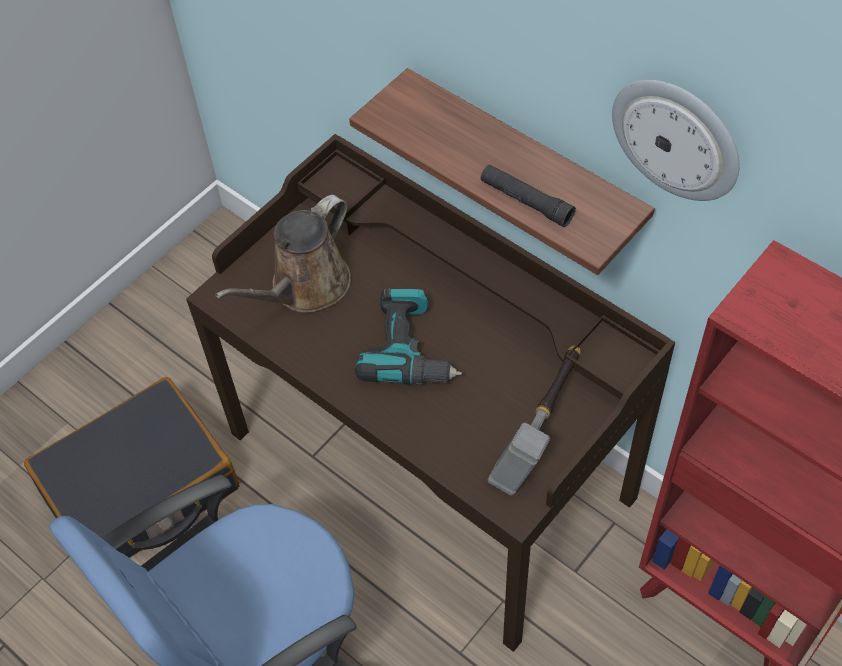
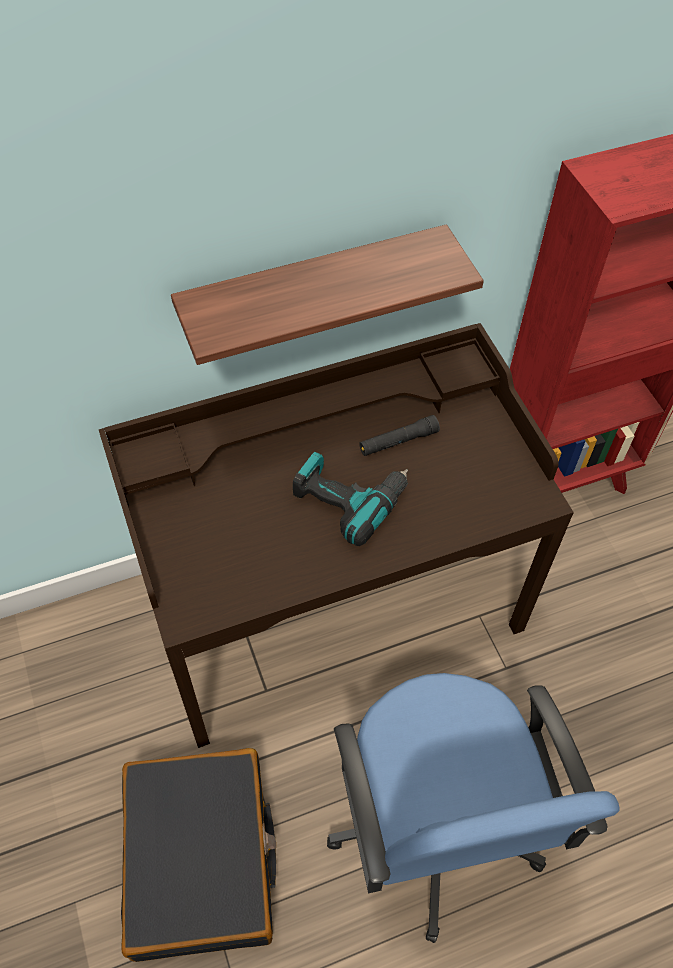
camera: 65 degrees left, 0 degrees up
brown watering can [215,195,351,313] -> none
black flashlight [481,165,576,227] -> black flashlight moved to [359,415,440,456]
hammer [487,346,581,496] -> none
wall clock [612,80,740,201] -> none

